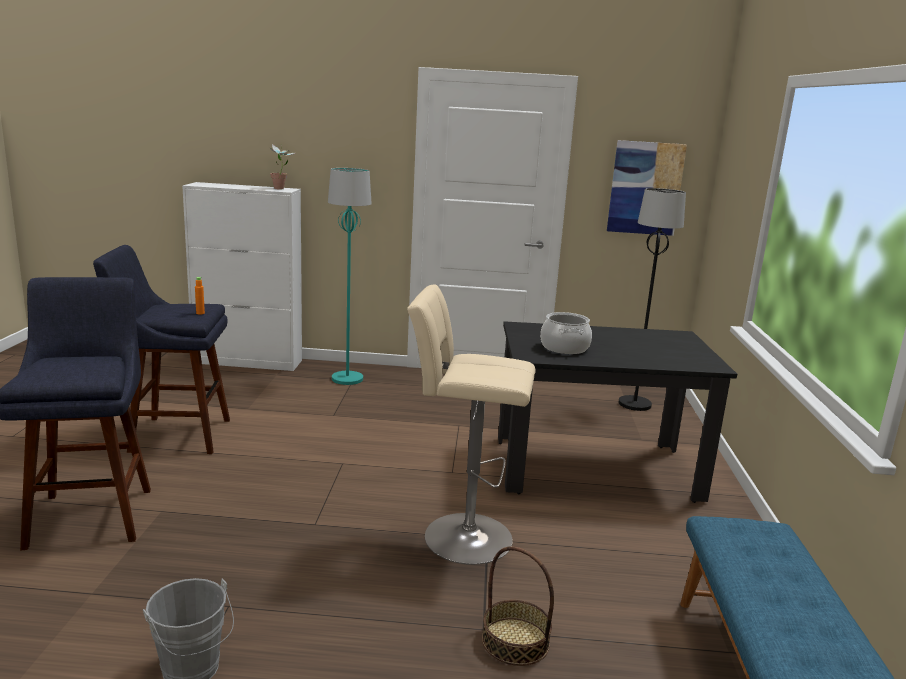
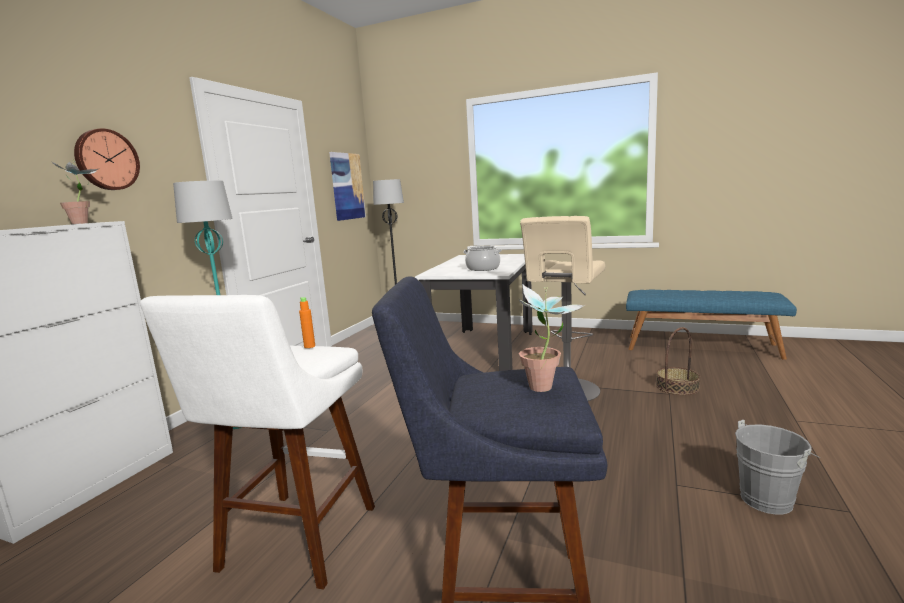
camera: 70 degrees left, 5 degrees down
blue stool [93,245,230,454] -> white stool [140,295,375,590]
black dining table [498,321,737,503] -> white dining table [415,254,533,371]
none -> wall clock [74,128,140,190]
none -> potted plant [519,285,585,392]

